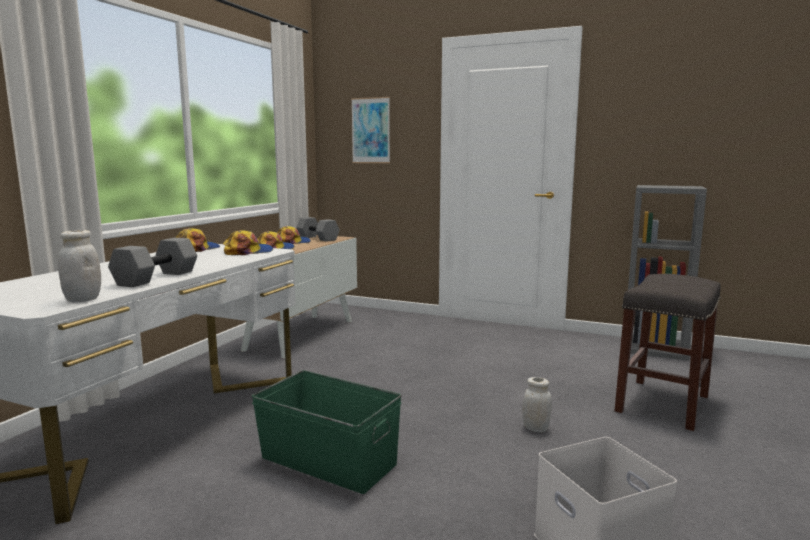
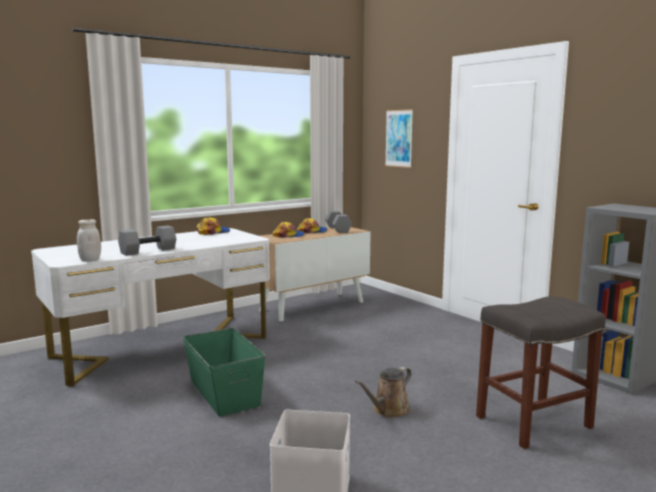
camera: 30 degrees right, 0 degrees up
cap [223,230,273,255] -> none
white jar [523,377,552,433] -> brown watering can [355,367,412,418]

